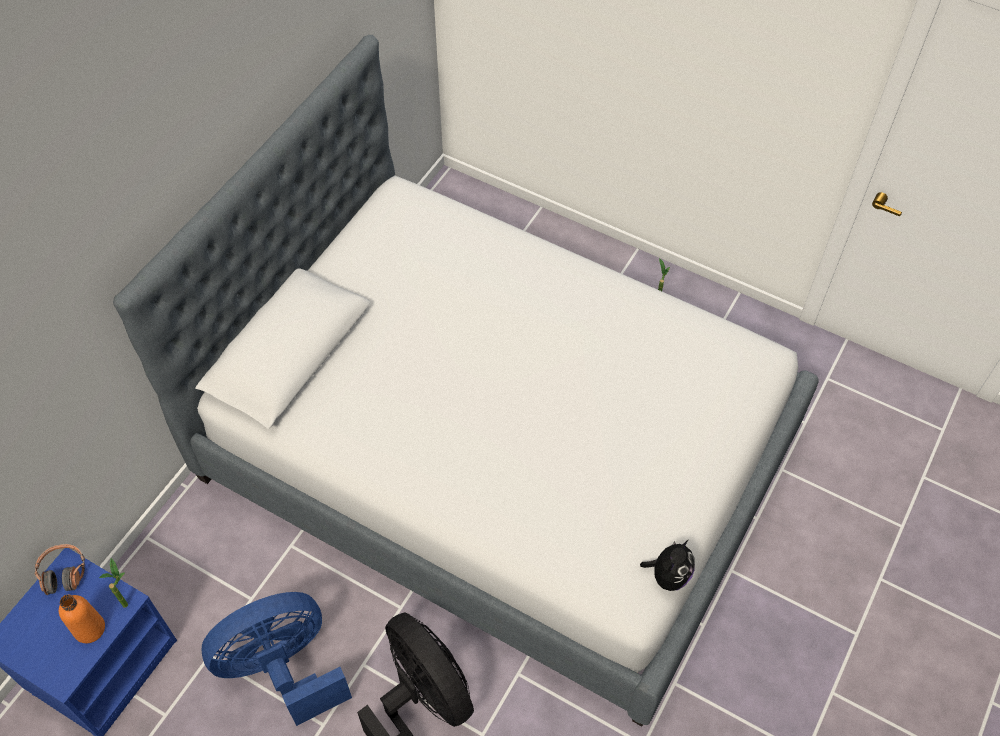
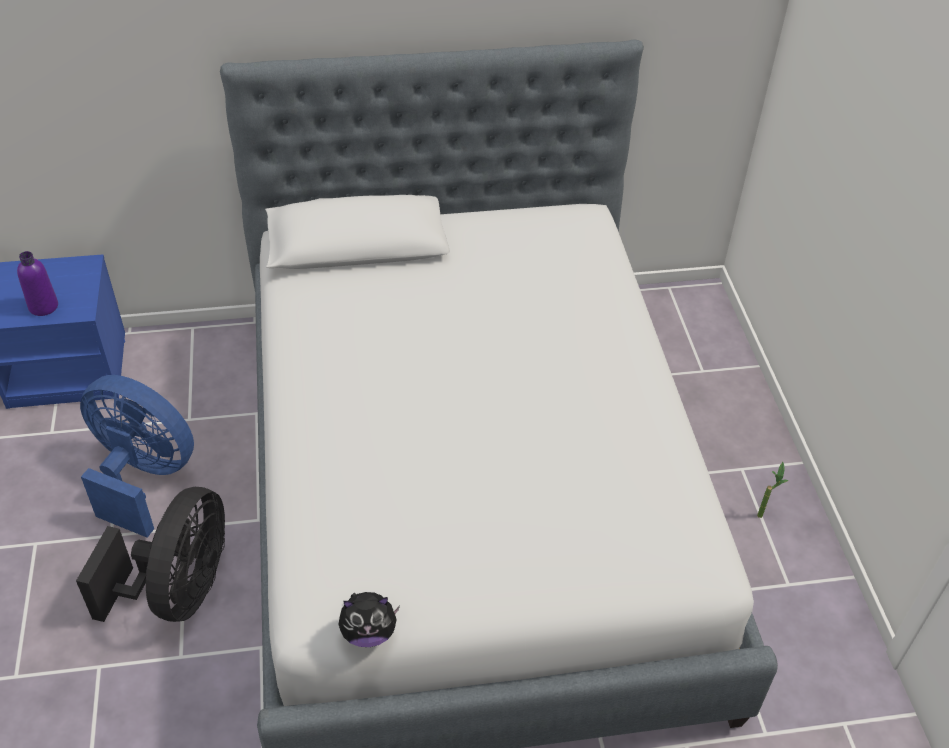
camera: 50 degrees right, 10 degrees down
headphones [35,544,85,595] -> none
orange bottle [59,594,105,643] -> purple bottle [17,251,58,316]
potted plant [99,558,128,607] -> none

